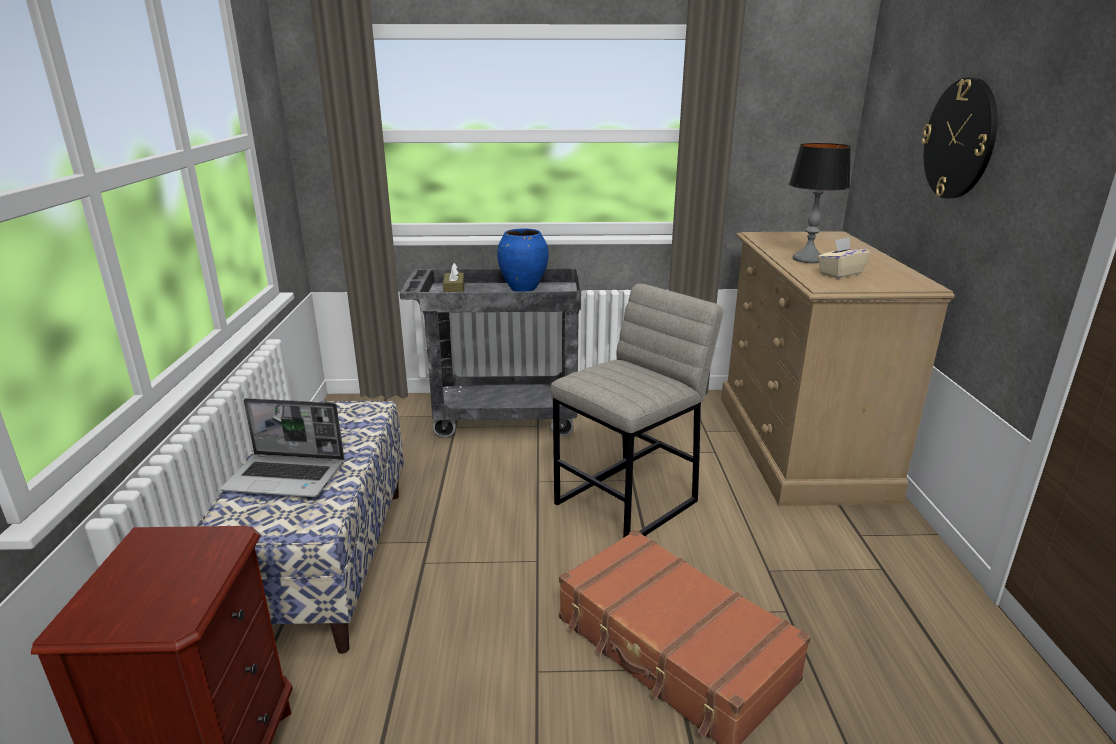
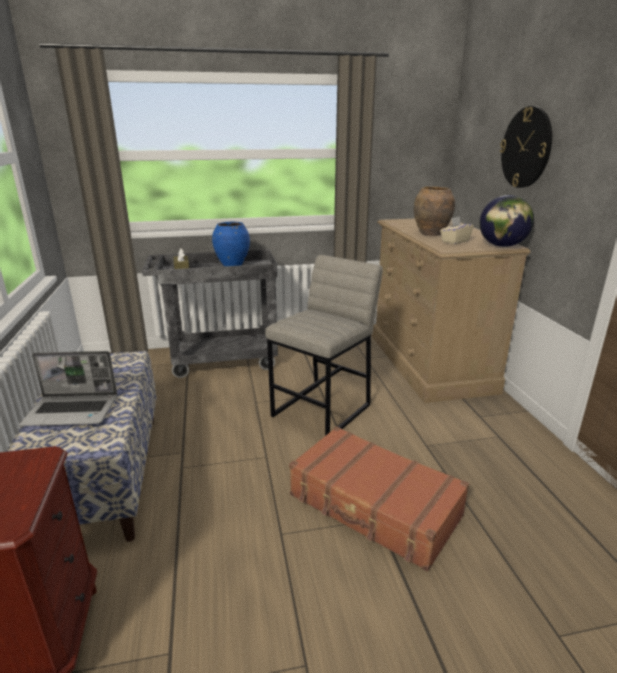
camera: 10 degrees left, 0 degrees up
table lamp [789,143,851,263] -> brown vase [414,187,455,236]
none -> globe [479,195,534,247]

